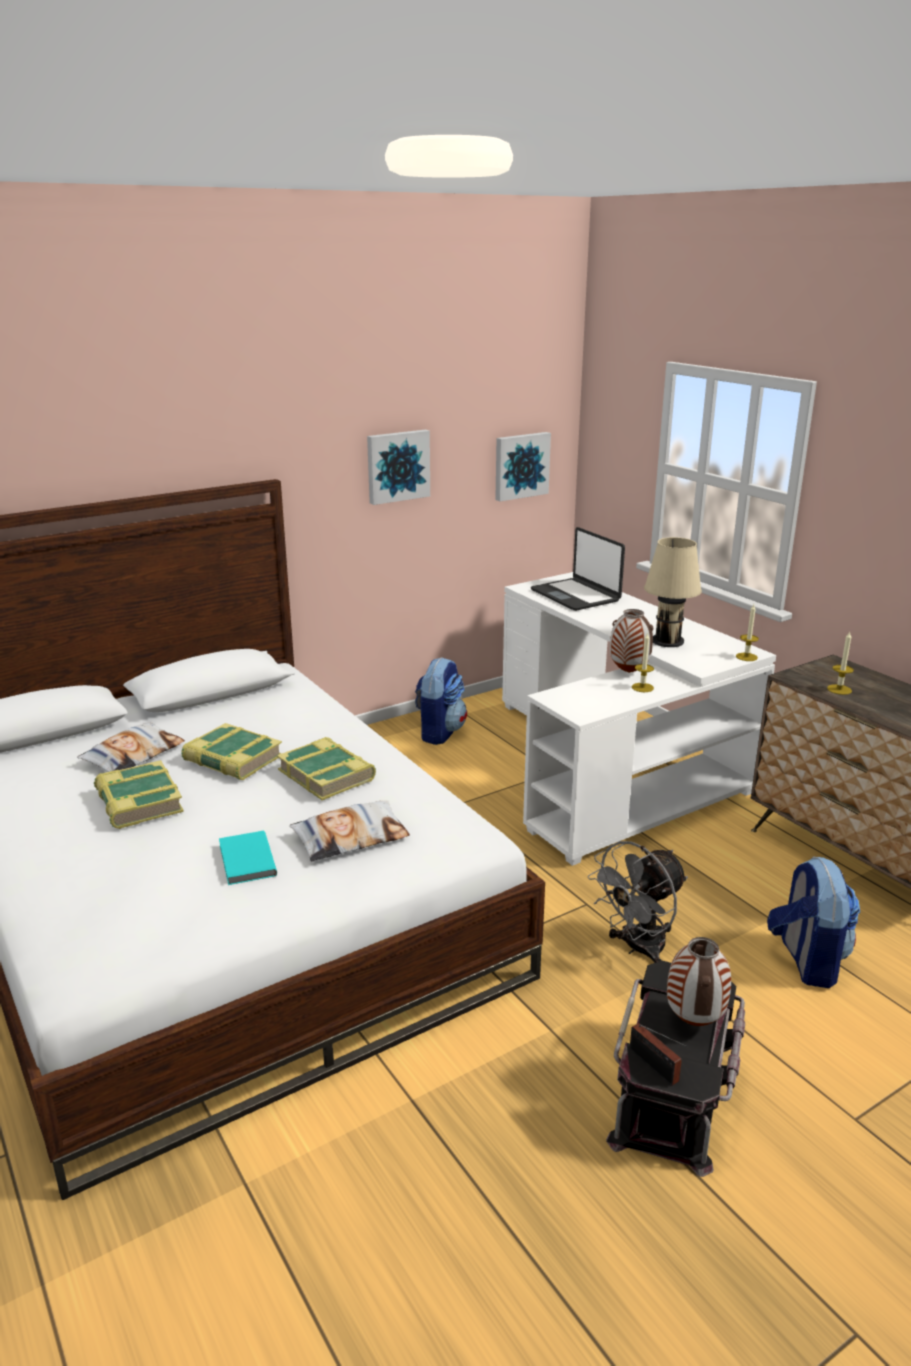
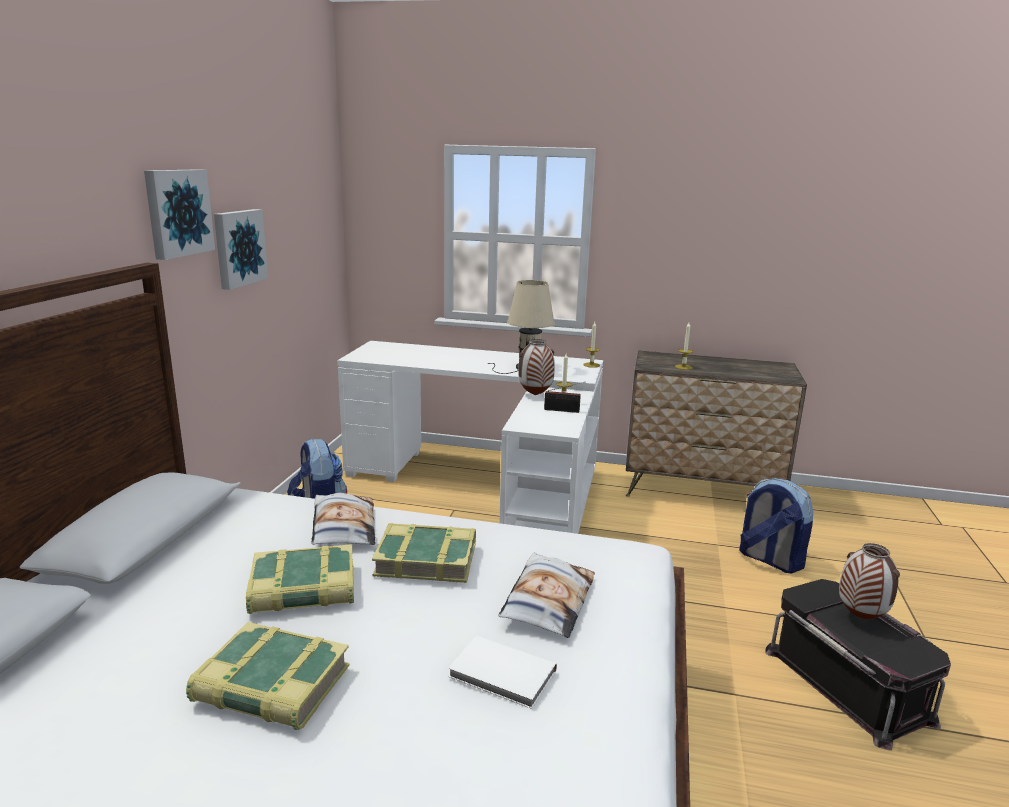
camera: 45 degrees left, 5 degrees down
pillow [77,722,185,772] -> pillow moved to [311,493,375,545]
turquoise book [219,831,277,885] -> white book [448,636,557,709]
picture [495,432,551,501] -> picture moved to [144,169,215,260]
laptop [531,527,625,611] -> none
grey fan [588,841,688,963] -> none
radio [630,1023,688,1086] -> radio moved to [544,382,584,413]

